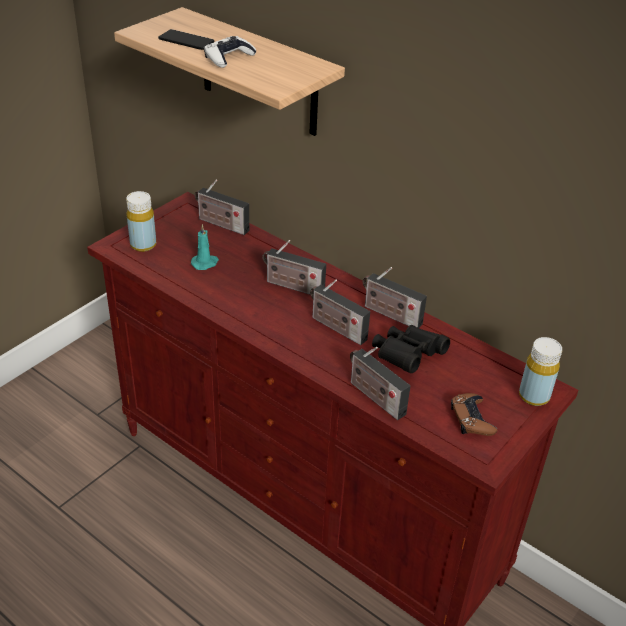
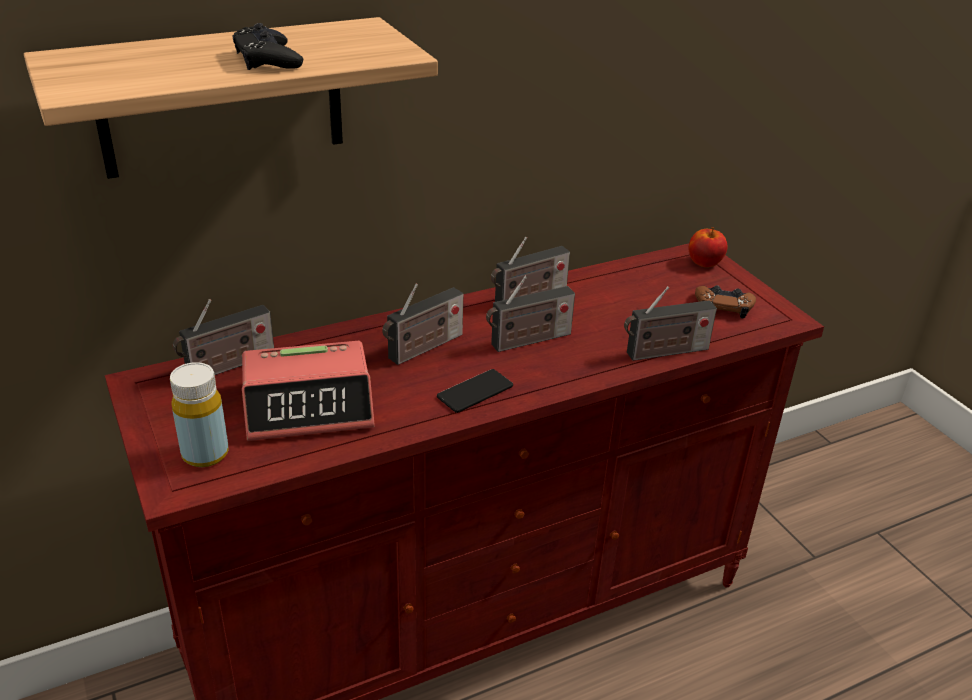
camera: 65 degrees left, 5 degrees down
phone [158,29,214,50] -> phone moved to [437,369,513,413]
turquoise candle [191,224,219,270] -> alarm clock [242,341,374,441]
white game controller [204,36,256,68] -> black game controller [232,23,303,70]
black binoculars [372,325,450,373] -> none
yellow bottle [519,337,562,406] -> apple [689,227,728,267]

